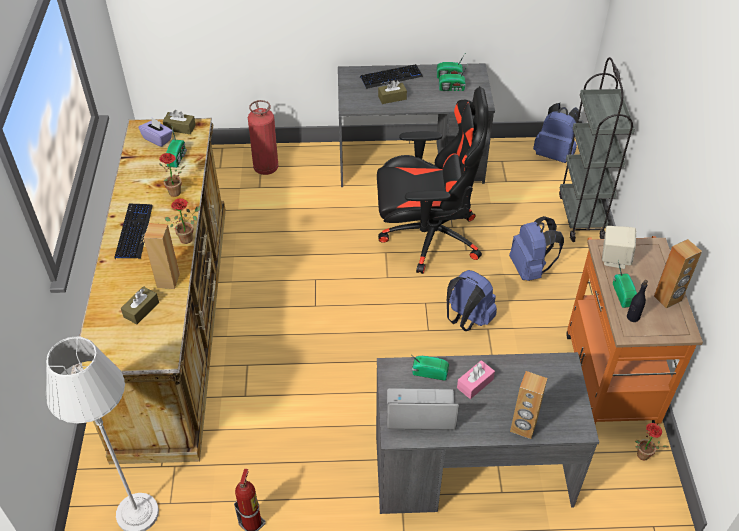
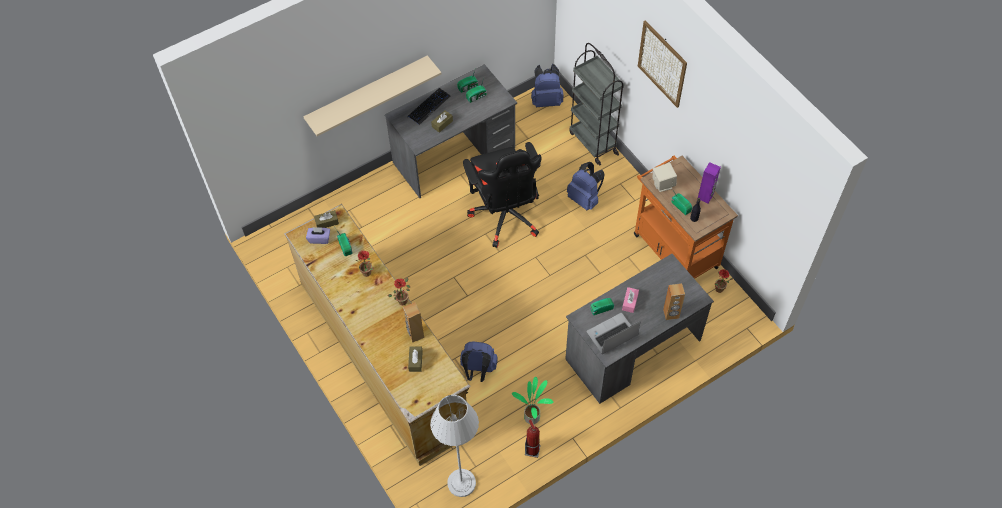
camera: 30 degrees left, 10 degrees up
keyboard [114,204,153,259] -> none
fire extinguisher [248,100,278,175] -> none
black office chair [377,86,489,274] -> black office chair turned 105 degrees clockwise [463,142,541,248]
blue backpack [447,270,497,331] -> blue backpack moved to [460,342,498,382]
brown speaker [654,239,702,309] -> purple speaker [698,162,721,203]
none -> beige shelf [303,55,442,136]
none -> potted plant [512,377,554,424]
none -> picture [638,20,687,108]

